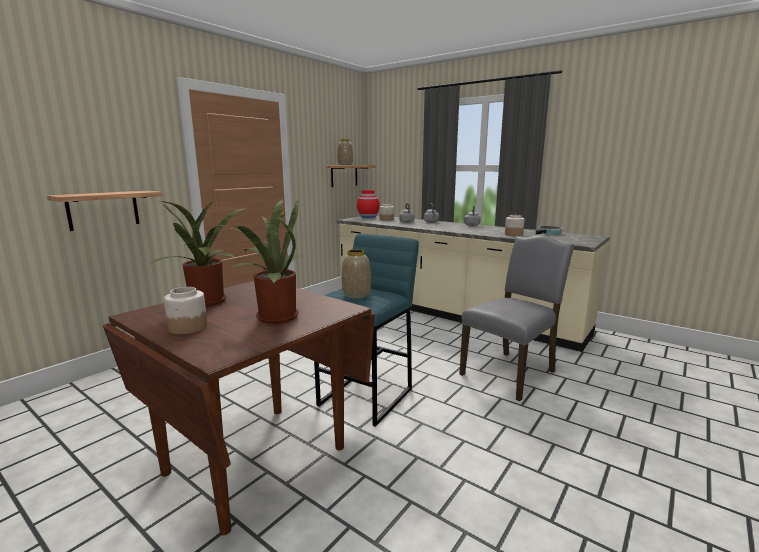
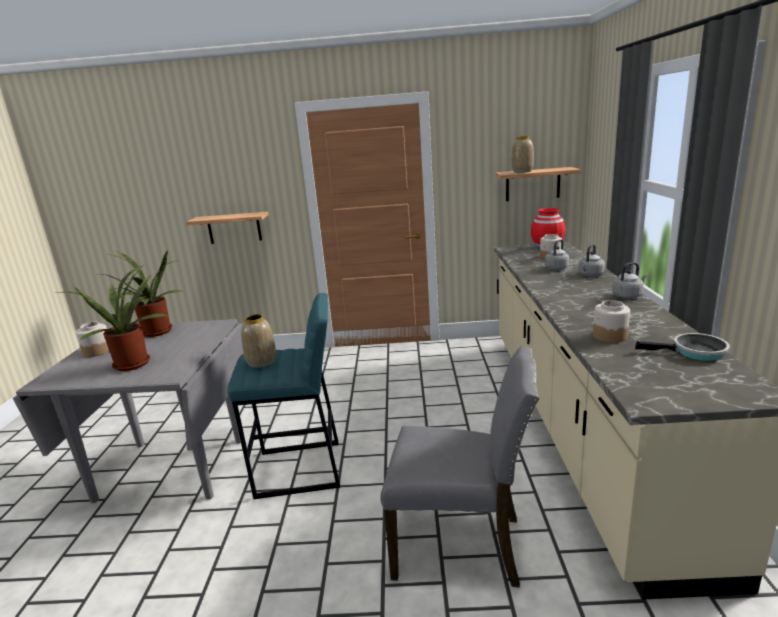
camera: 55 degrees right, 5 degrees up
brown dining table [103,281,375,535] -> grey dining table [13,319,244,503]

